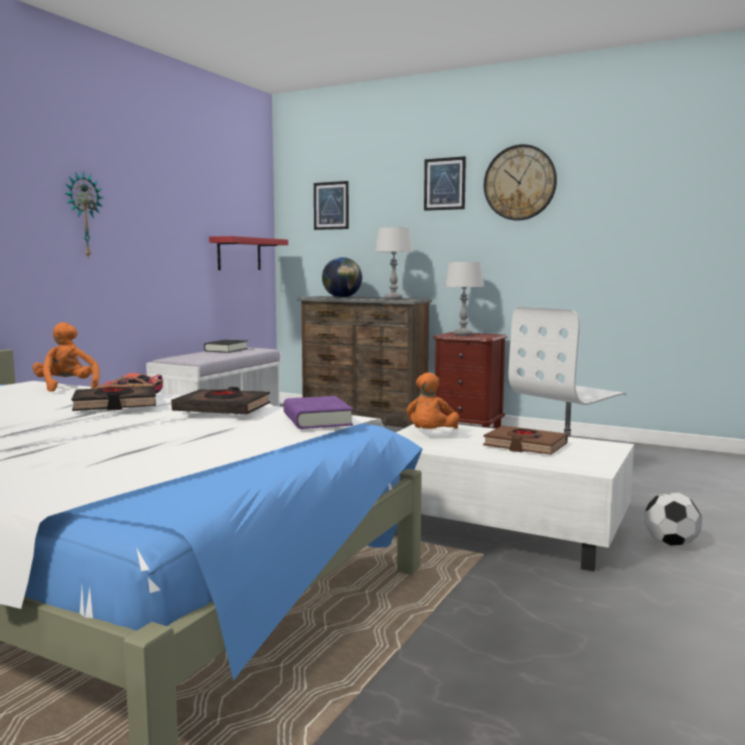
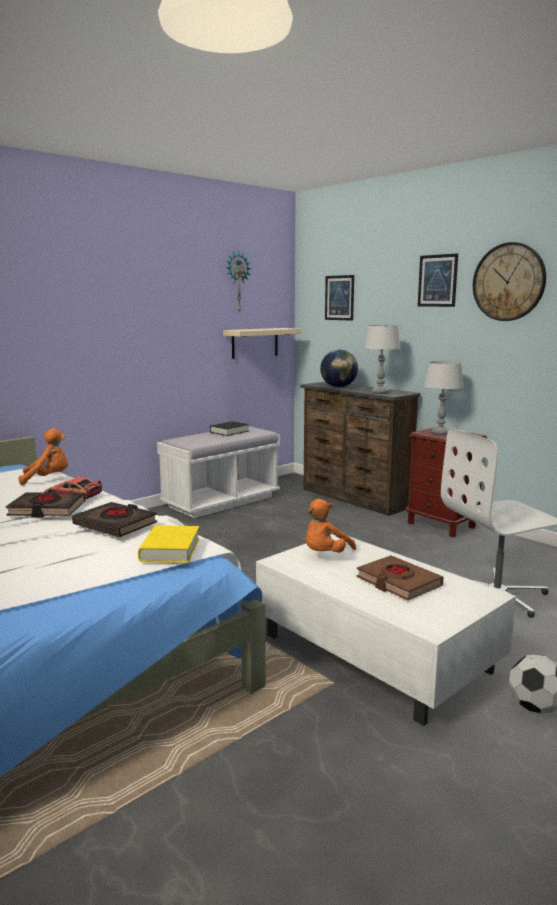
camera: 20 degrees right, 5 degrees up
orange plush toy [33,322,100,392] -> orange plush toy turned 90 degrees clockwise [19,428,68,485]
wall clock [64,171,103,259] -> wall clock moved to [225,251,251,313]
red shelf [209,236,288,270] -> beige shelf [223,328,301,359]
purple book [283,396,353,429] -> yellow book [138,525,199,563]

